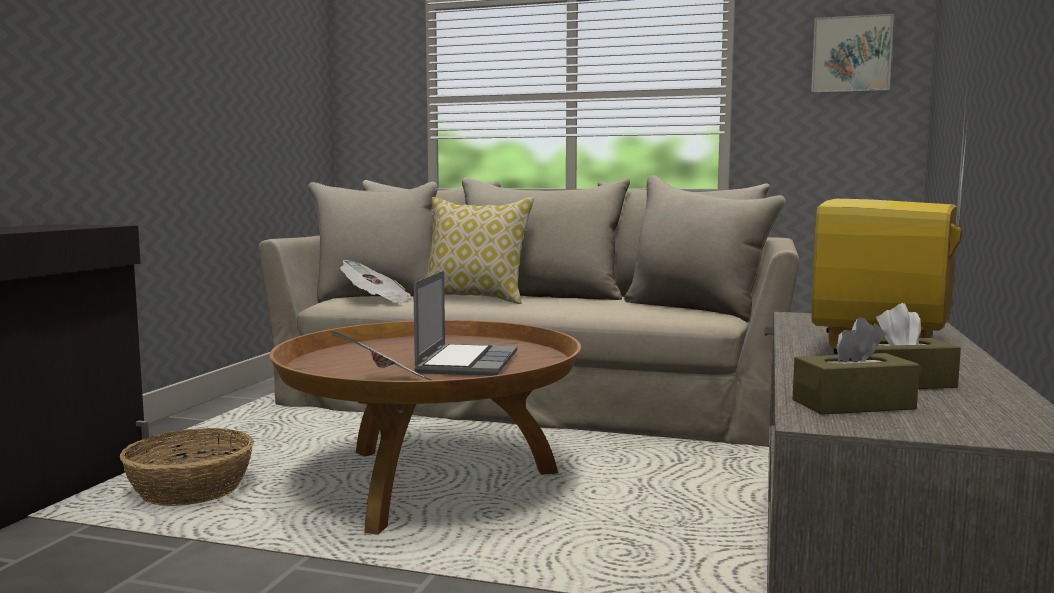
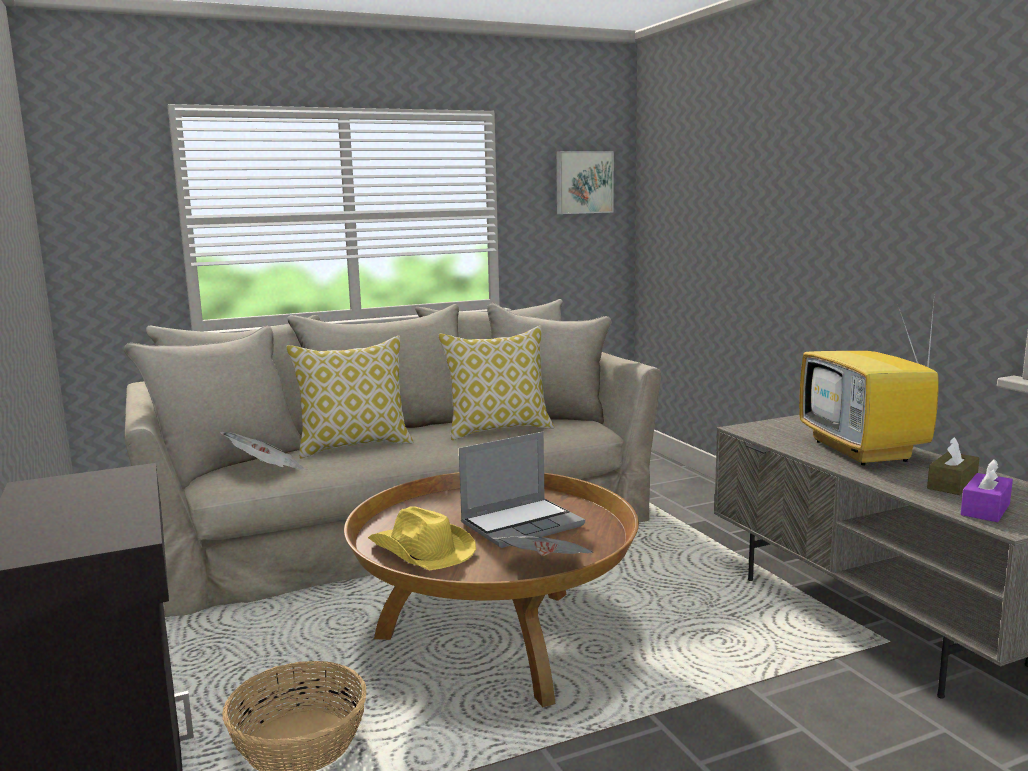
camera: 40 degrees left, 5 degrees up
laptop [413,271,517,376] -> laptop turned 90 degrees clockwise [459,432,585,548]
brown tissue box [793,317,920,415] -> purple tissue box [961,459,1013,522]
none -> yellow hat [368,506,476,571]
none -> pillow [438,326,555,440]

